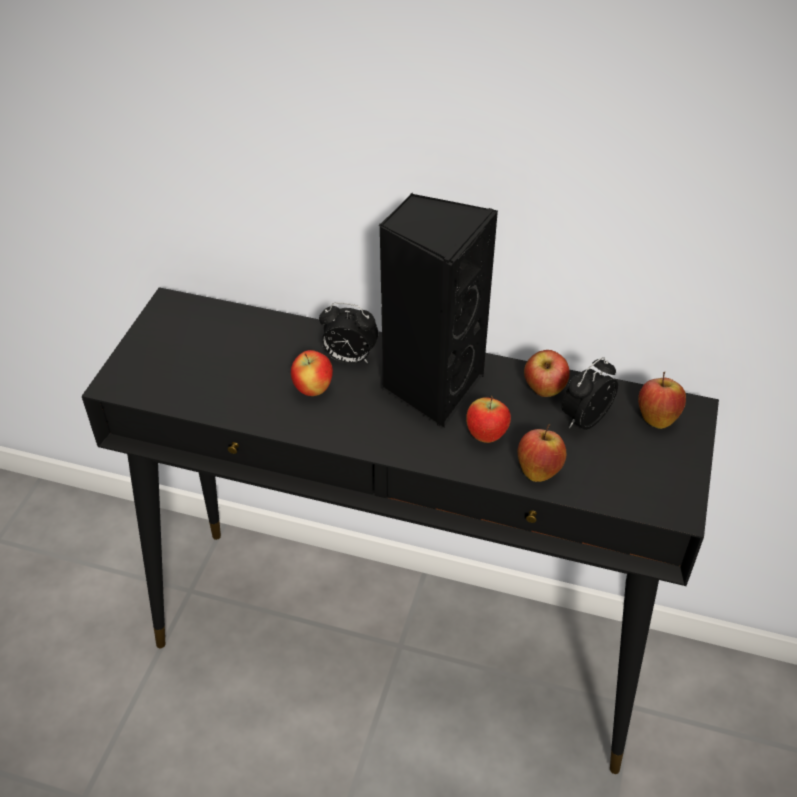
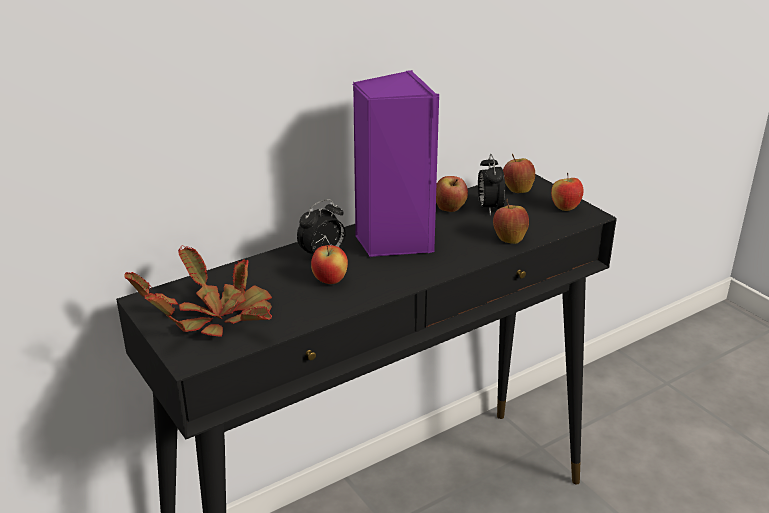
camera: 50 degrees left, 15 degrees down
black speaker [379,192,498,428] -> purple speaker [352,70,439,258]
apple [466,395,511,443] -> apple moved to [551,173,584,211]
none -> potted plant [124,246,272,337]

